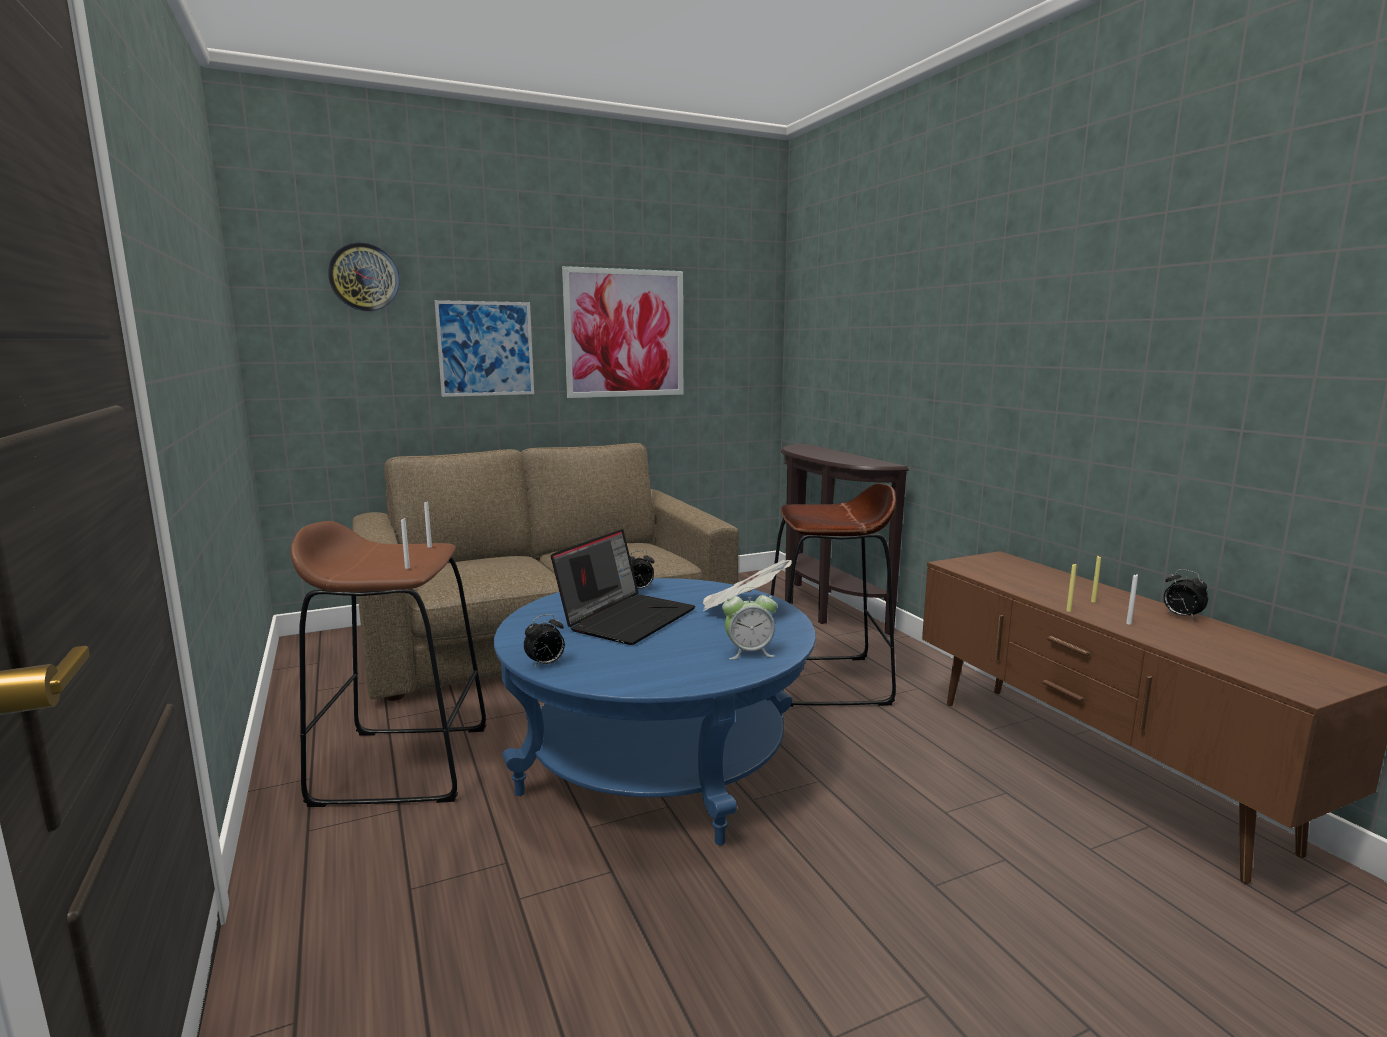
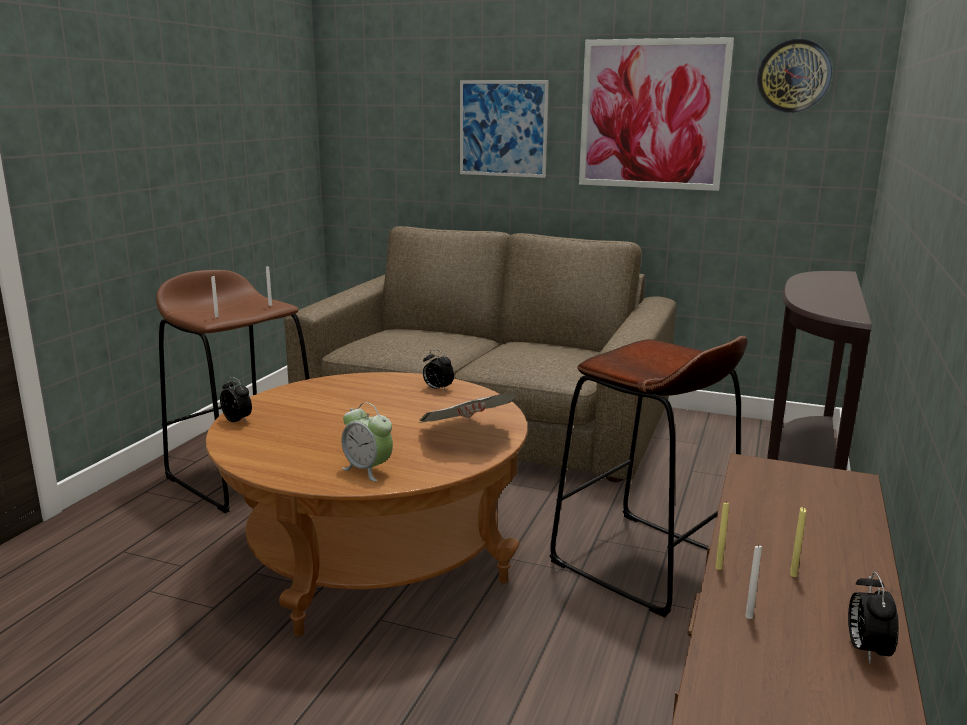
camera: 45 degrees right, 5 degrees up
wall clock [328,242,400,311] -> wall clock moved to [757,39,832,113]
blue coffee table [494,578,816,845] -> brown coffee table [206,372,528,636]
alarm clock [524,614,565,668] -> alarm clock turned 150 degrees counterclockwise [220,377,252,423]
laptop [551,529,696,645] -> none

